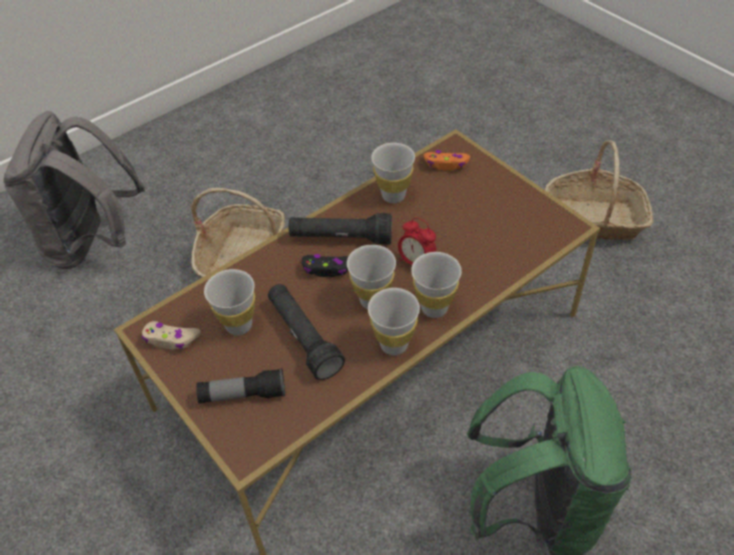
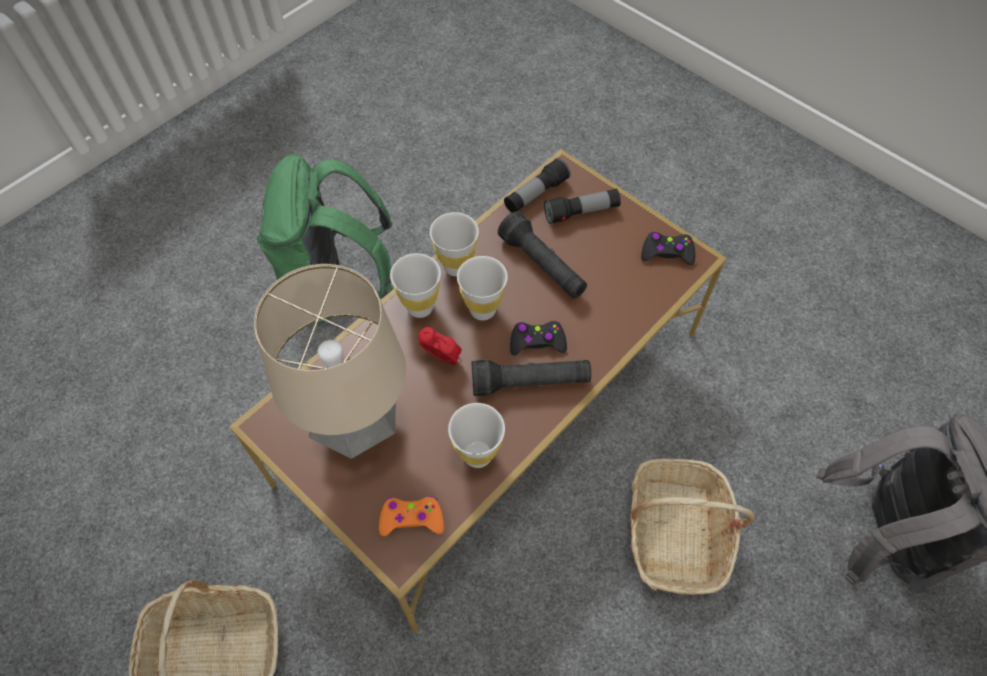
camera: 170 degrees right, 10 degrees up
beige game controller [142,321,201,350] -> black game controller [641,232,695,265]
white cup [204,269,255,335] -> none
none -> table lamp [254,264,406,459]
none -> flashlight [504,158,571,213]

